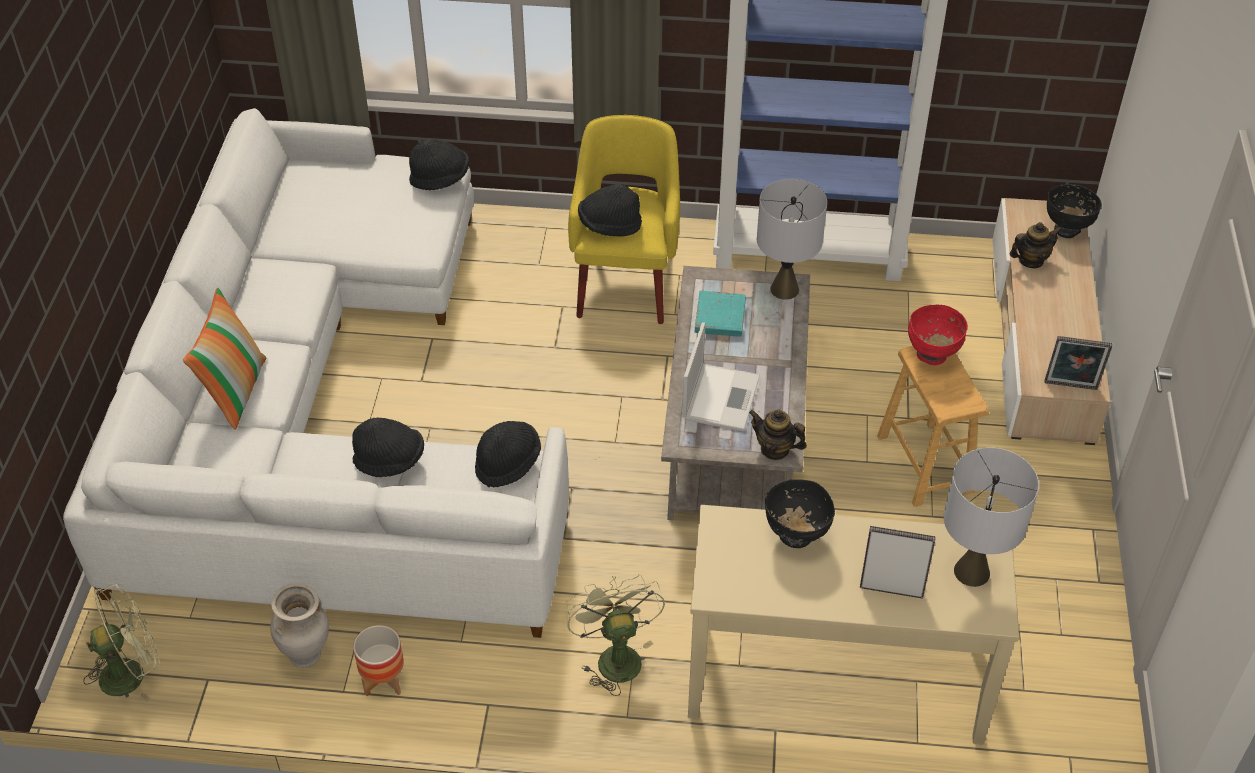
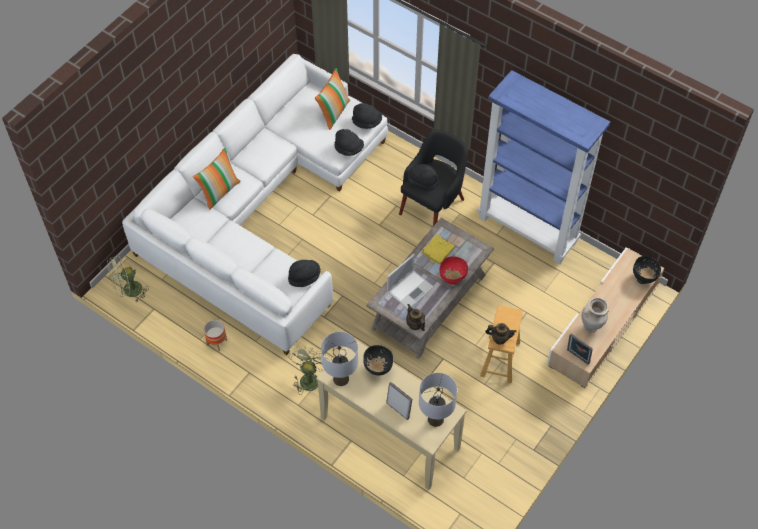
camera: 30 degrees right, 10 degrees up
green fan [83,583,160,702] -> green fan turned 150 degrees clockwise [108,255,149,302]
beige vase [270,583,329,668] -> beige vase moved to [582,297,609,333]
black hat [352,418,424,477] -> black hat moved to [334,129,364,156]
yellow armchair [568,115,680,324] -> black armchair [399,129,468,226]
turquoise book [695,291,746,337] -> yellow book [421,234,455,264]
grey table lamp [757,179,827,300] -> grey table lamp moved to [321,332,358,386]
red bowl [908,305,968,365] -> red bowl moved to [440,256,468,285]
teapot [1010,222,1062,268] -> teapot moved to [485,323,517,344]
none -> pillow [315,68,350,130]

